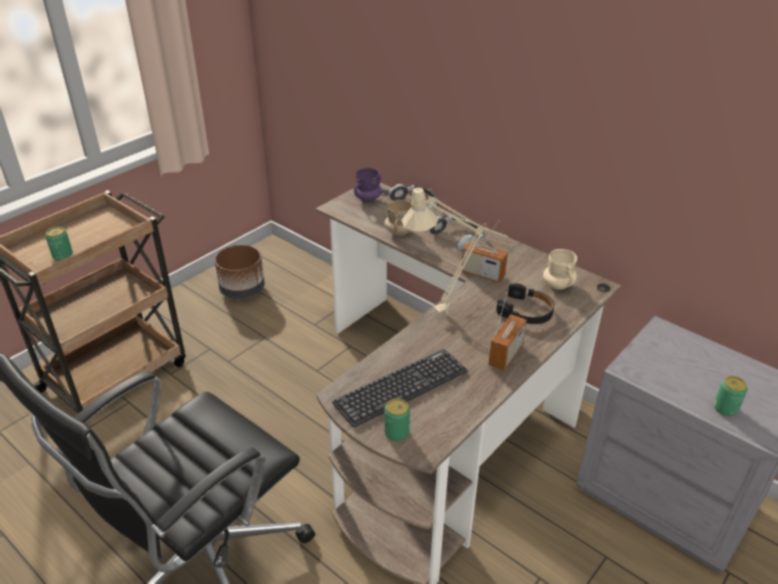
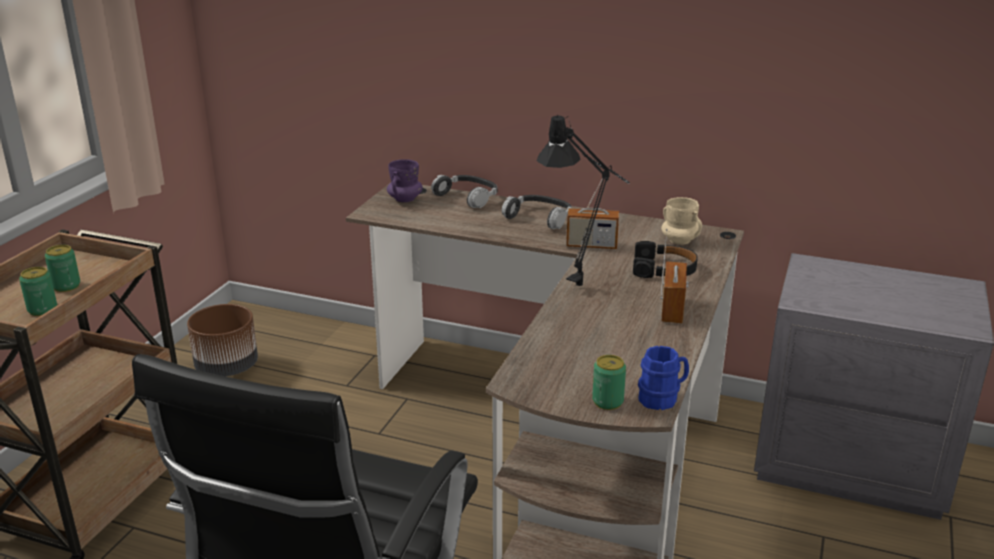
camera: 20 degrees left, 10 degrees down
keyboard [332,349,467,428] -> none
beige mug [384,200,412,236] -> none
beige table lamp [402,187,508,315] -> black table lamp [536,114,630,288]
can [714,376,748,417] -> can moved to [45,245,80,292]
none -> blue mug [638,346,689,410]

